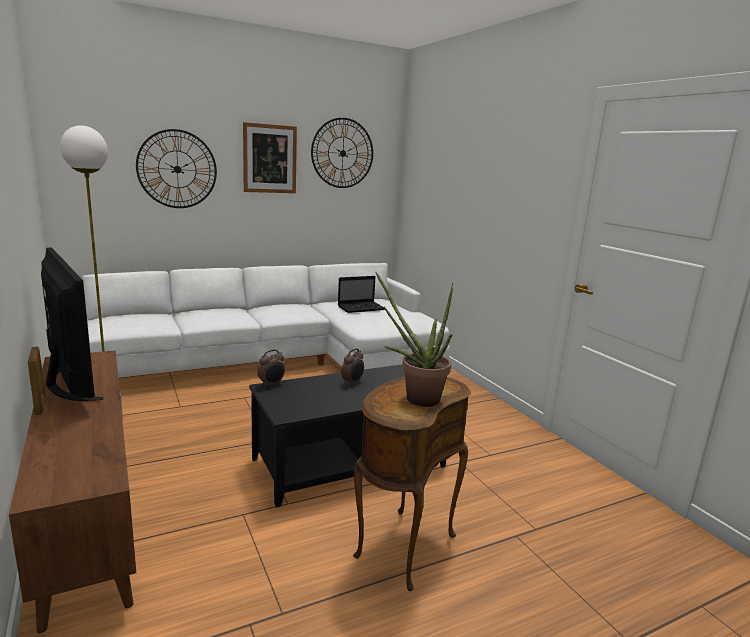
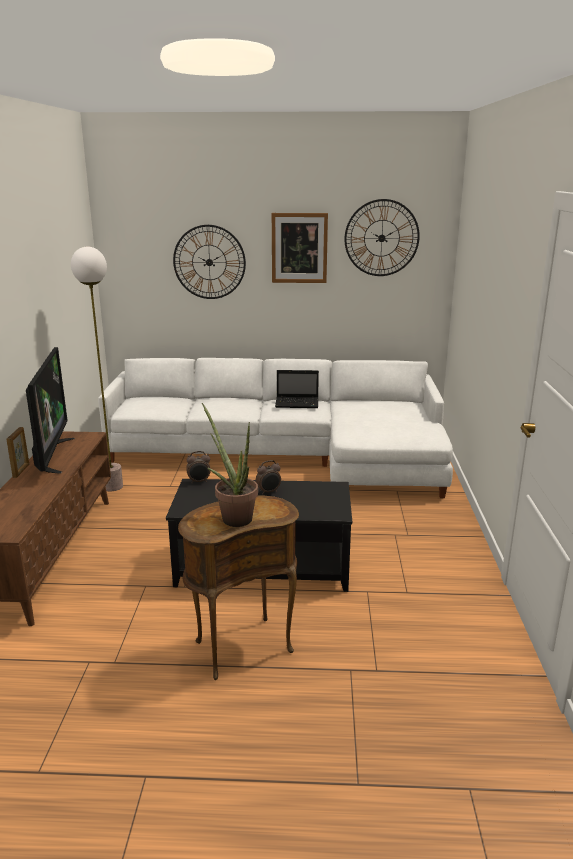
camera: 30 degrees right, 5 degrees up
laptop [338,276,385,313] -> laptop moved to [275,370,319,408]

